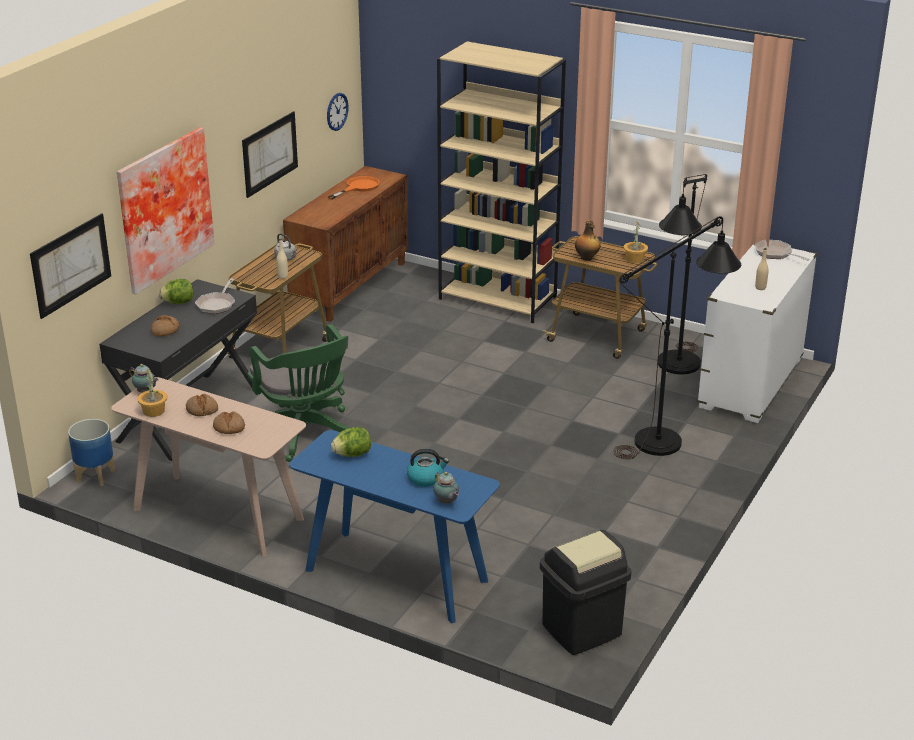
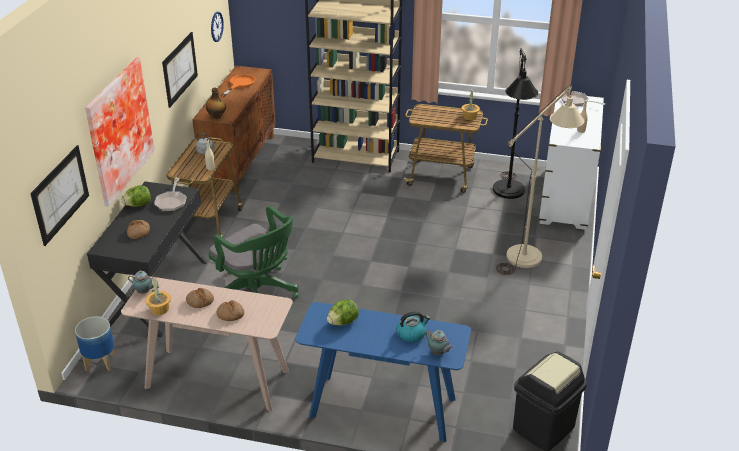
camera: 15 degrees left, 5 degrees up
bottle [575,220,601,261] -> bottle moved to [206,88,226,119]
black floor lamp [613,216,741,459] -> beige floor lamp [496,85,584,275]

